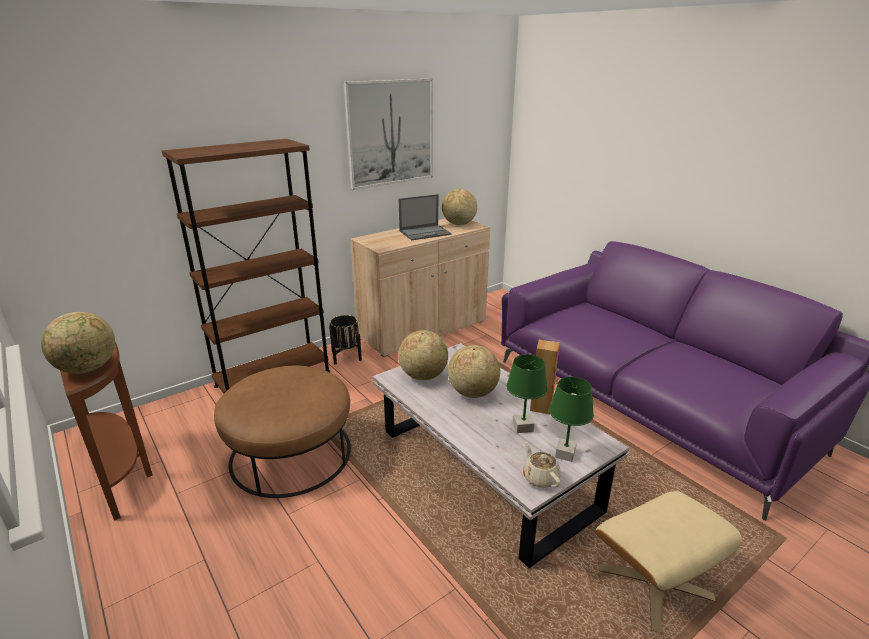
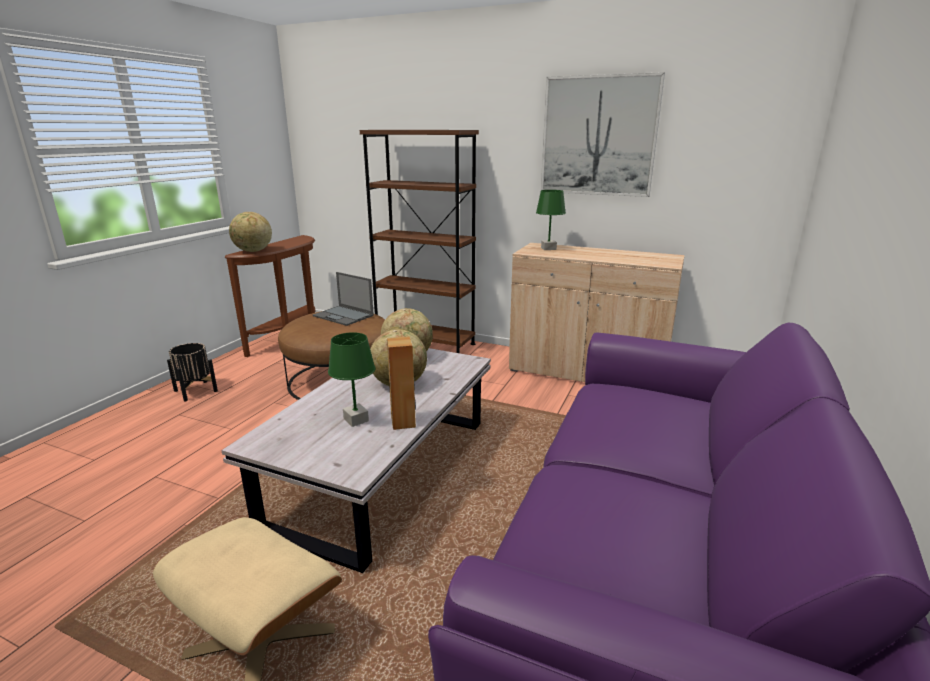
camera: 60 degrees right, 5 degrees down
black planter [329,315,362,364] -> black planter moved to [167,343,218,401]
laptop [399,194,451,240] -> laptop moved to [313,272,374,326]
globe [442,189,477,225] -> none
beige teapot [523,442,561,488] -> none
green table lamp [549,377,594,462] -> green table lamp moved to [536,190,566,250]

